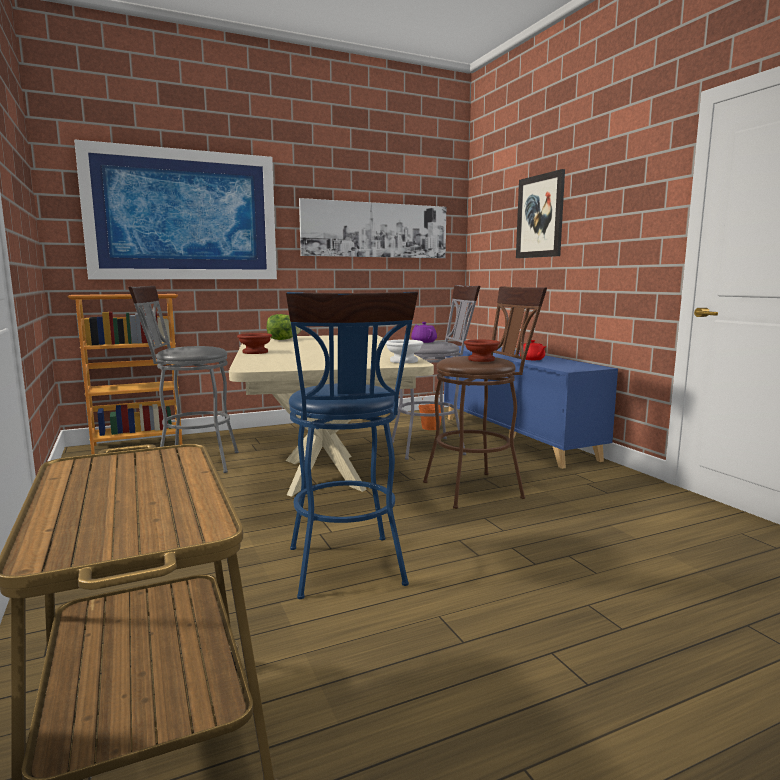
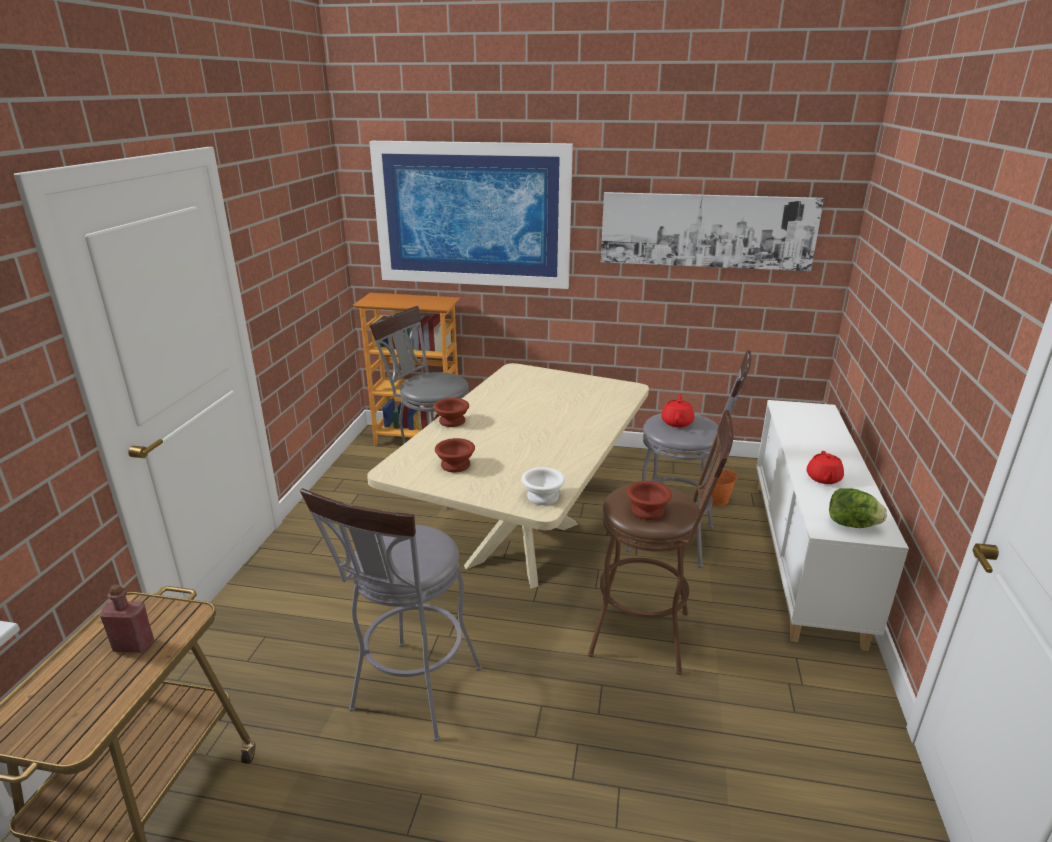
camera: 35 degrees right, 15 degrees up
lettuce [267,314,302,340] -> lettuce moved to [829,488,887,528]
blue stool [286,291,418,599] -> grey stool [300,488,482,741]
purple teapot [411,322,437,343] -> red teapot [661,394,694,427]
blue cabinet [444,345,618,469] -> white cabinet [756,400,909,651]
picture [516,169,565,258] -> none
none -> red bottle [99,585,154,653]
none -> brown bowl [435,438,475,472]

